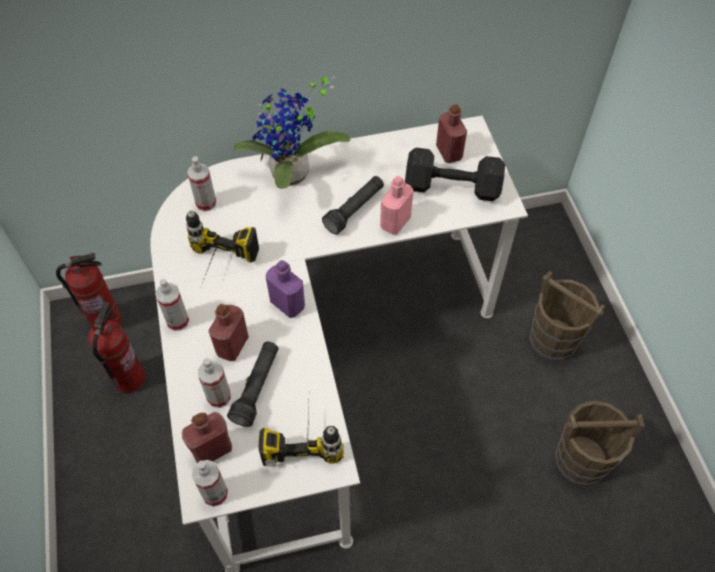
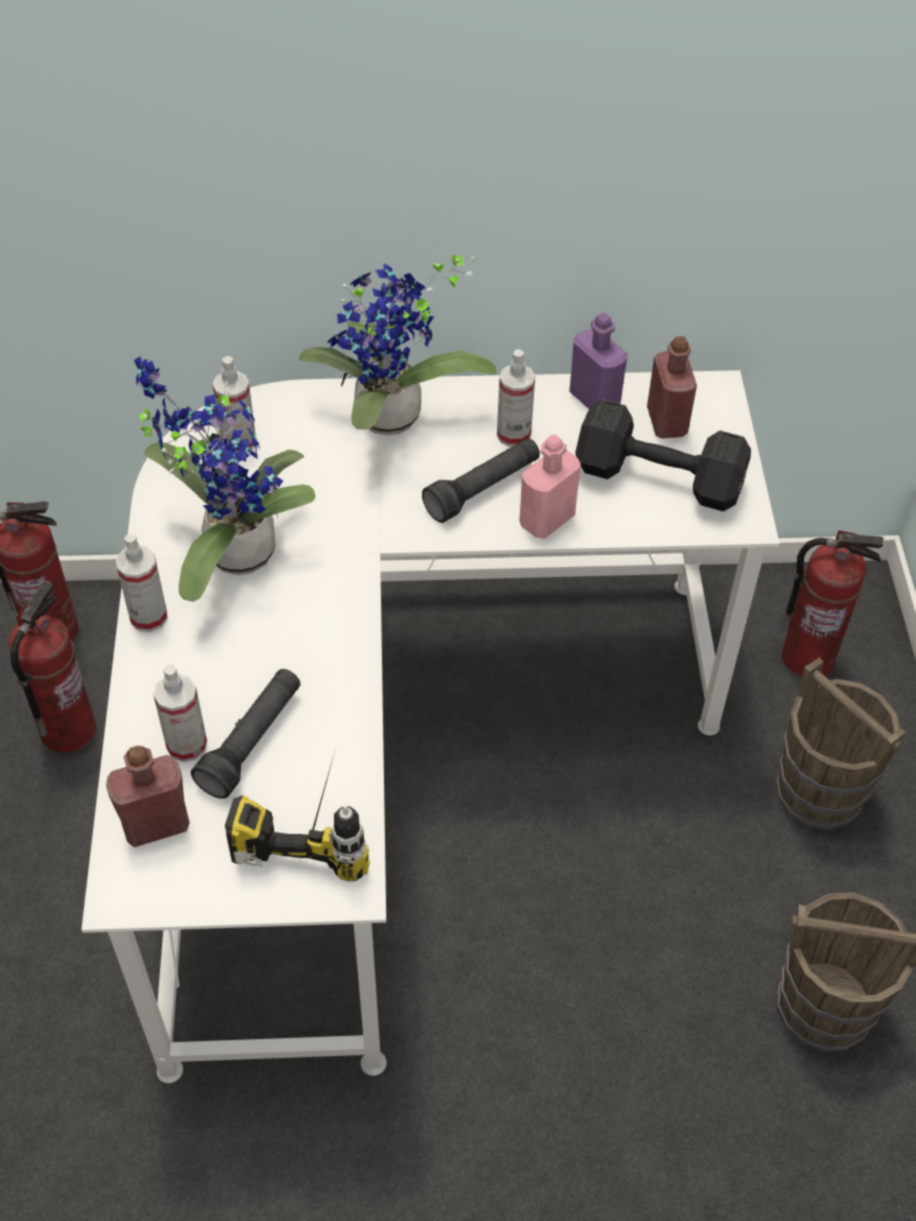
camera: 10 degrees right, 5 degrees down
power drill [186,210,259,286] -> potted plant [134,357,316,602]
spray bottle [192,460,228,507] -> spray bottle moved to [497,349,535,447]
red bottle [208,304,249,361] -> none
purple bottle [266,260,305,318] -> purple bottle moved to [569,313,628,409]
none -> fire extinguisher [781,530,884,677]

